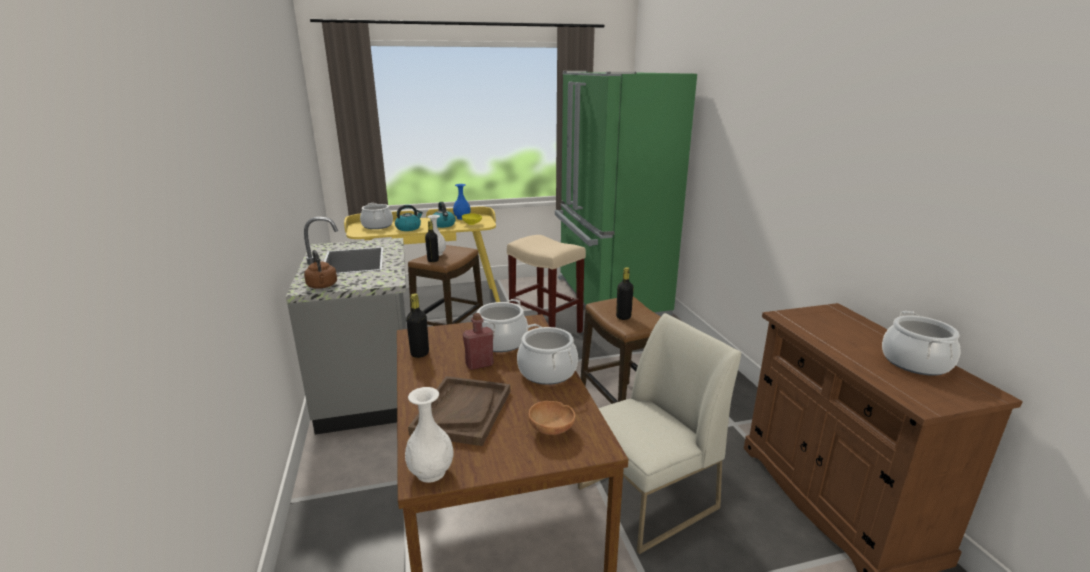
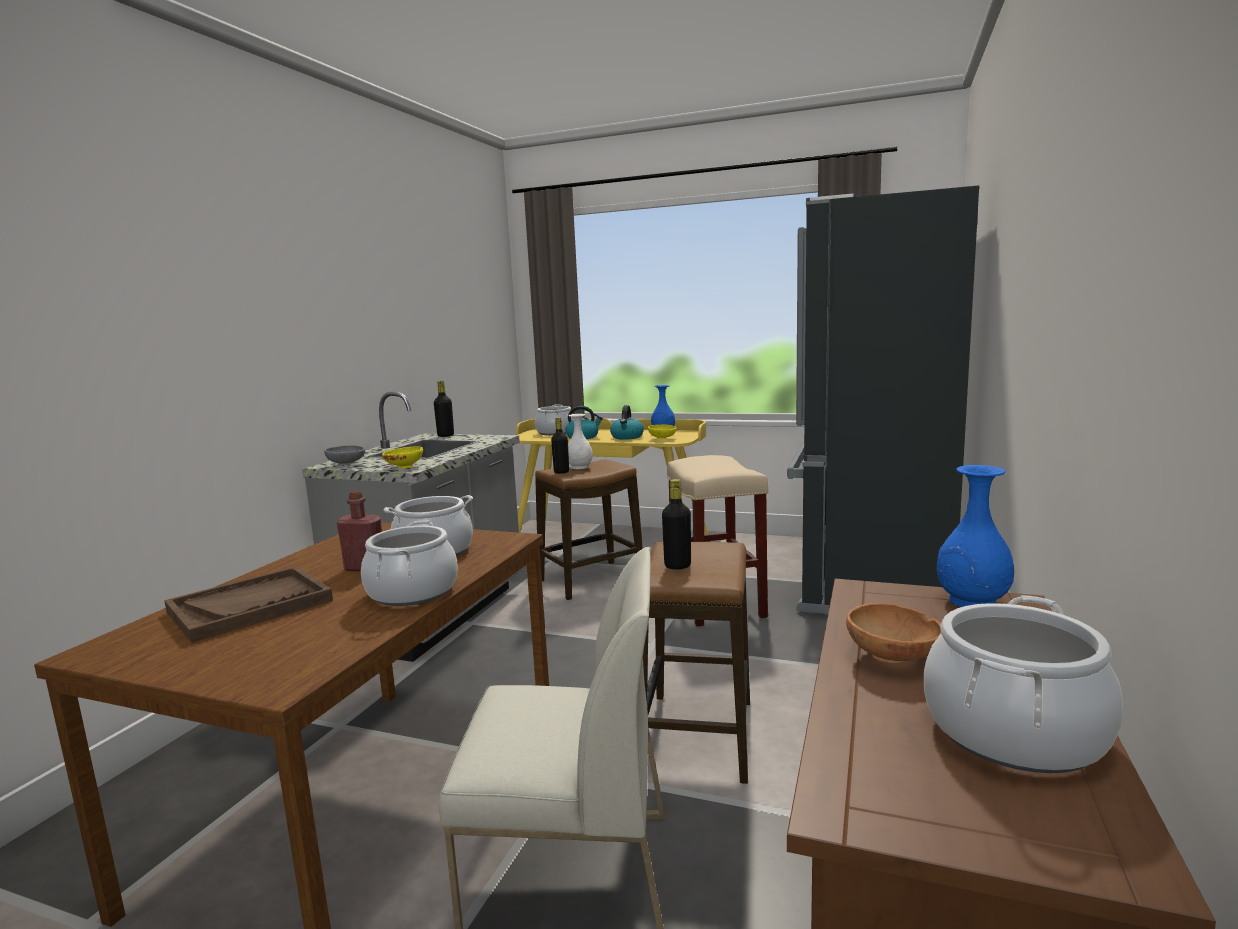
camera: 35 degrees right, 10 degrees down
brown kettle [304,250,337,289] -> grey bowl [324,445,365,466]
white vase [405,387,453,483] -> none
black bottle [406,293,429,358] -> black bottle moved to [434,381,454,437]
brown bowl [528,401,575,435] -> brown bowl moved to [846,603,941,663]
green fridge [555,71,697,316] -> black fridge [787,185,979,614]
none -> yellow bowl [382,446,423,468]
none -> blue vase [937,465,1014,607]

